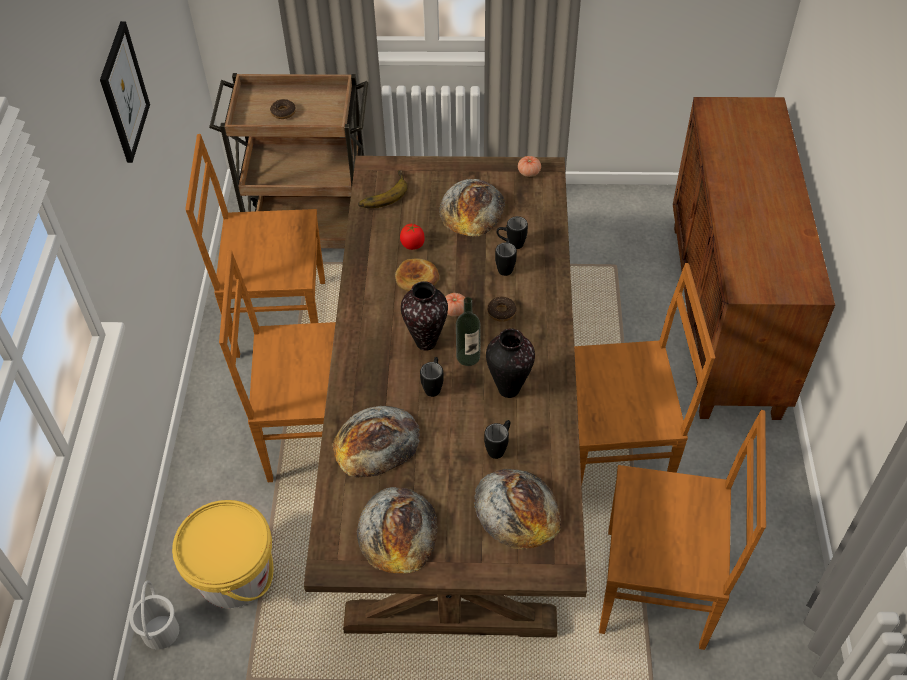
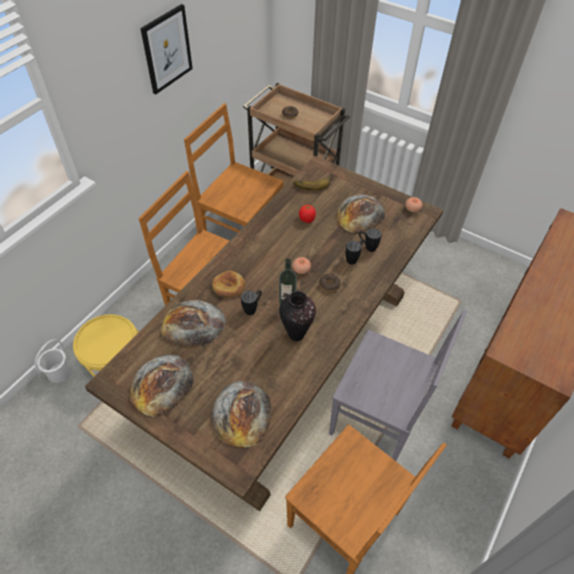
camera: 30 degrees right, 0 degrees up
bread [395,258,439,292] -> bread moved to [212,271,245,297]
vase [401,281,448,351] -> none
black mug [484,420,510,459] -> none
brown chair [574,263,715,485] -> grey chair [329,310,467,461]

